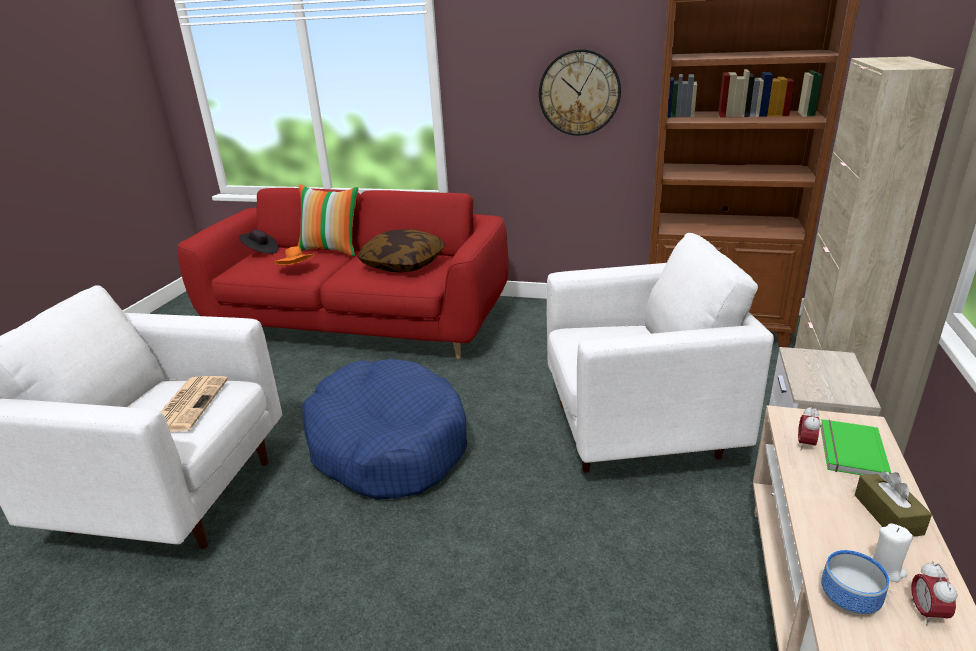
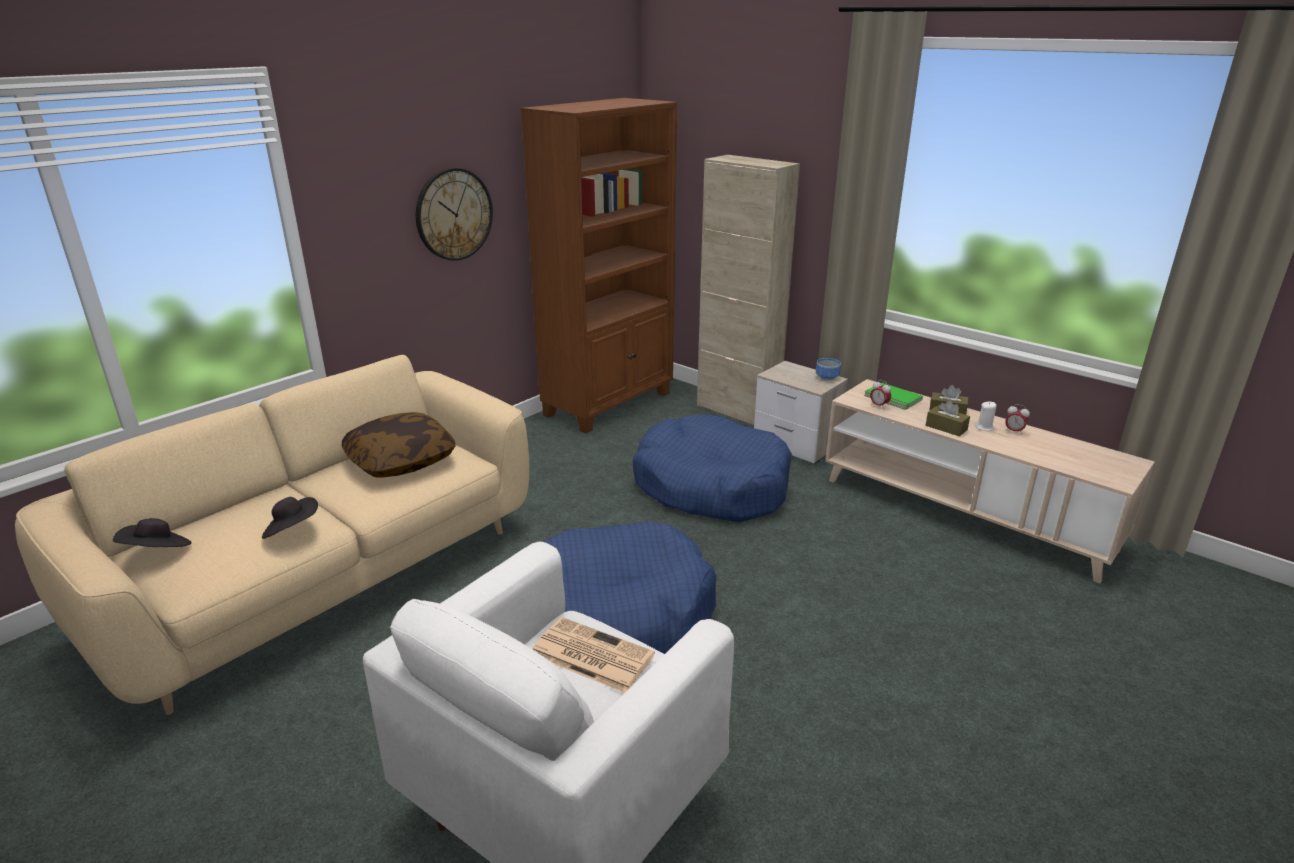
camera: 65 degrees left, 0 degrees up
red sofa [178,188,509,359] -> beige sofa [15,355,529,715]
orange hat [274,247,315,265] -> black hat [262,497,318,539]
pillow [297,184,359,256] -> none
white armchair [547,233,774,473] -> blue dog bed [632,415,792,522]
bowl [821,550,889,614] -> bowl moved to [816,358,841,381]
none -> brown tissue box [926,400,970,436]

